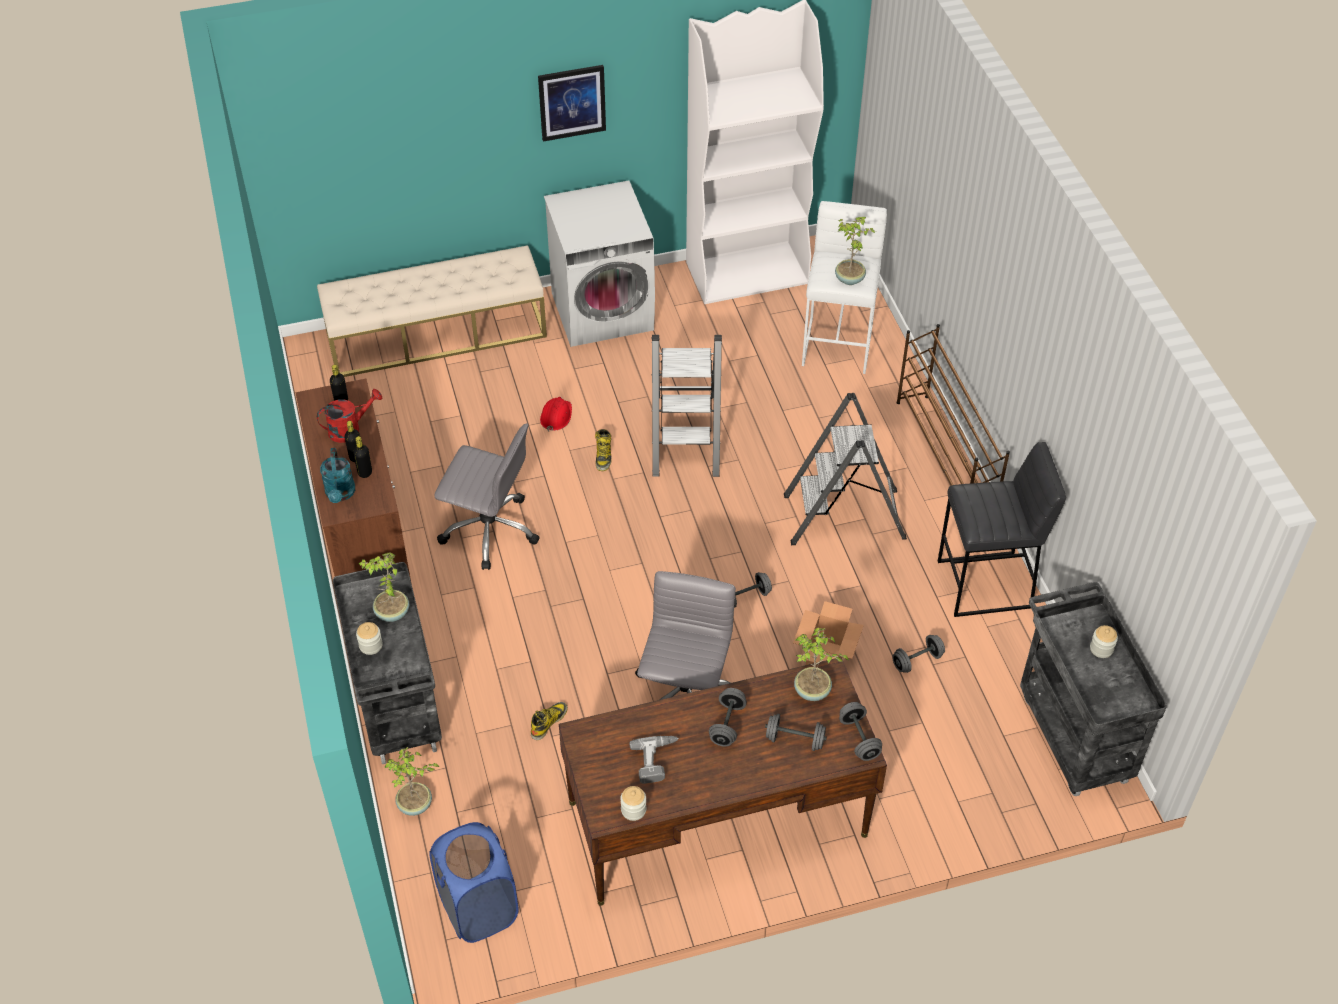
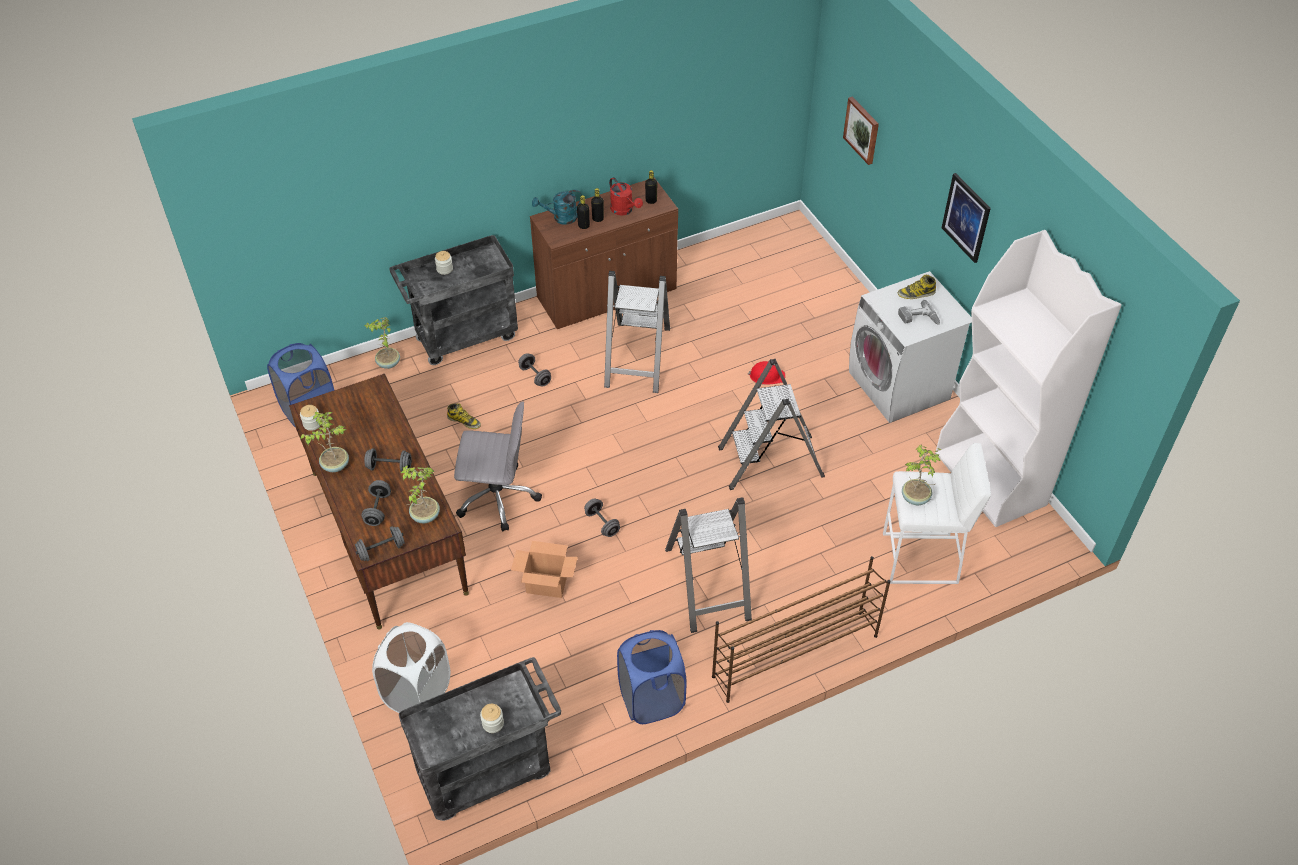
camera: 80 degrees right, 0 degrees up
beige bench [317,245,547,377] -> none
potted plant [359,553,409,622] -> potted plant moved to [300,412,349,472]
grey office chair [434,424,540,570] -> grey step ladder [604,271,670,393]
boot [595,429,612,471] -> boot moved to [898,275,936,299]
power drill [629,736,679,784] -> power drill moved to [898,300,940,325]
grey dumbbell [892,635,945,673] -> grey dumbbell moved to [518,353,551,387]
grey stool [938,442,1066,617] -> blue laundry basket [617,630,687,724]
none -> white laundry basket [372,622,450,713]
none -> picture [843,97,879,165]

